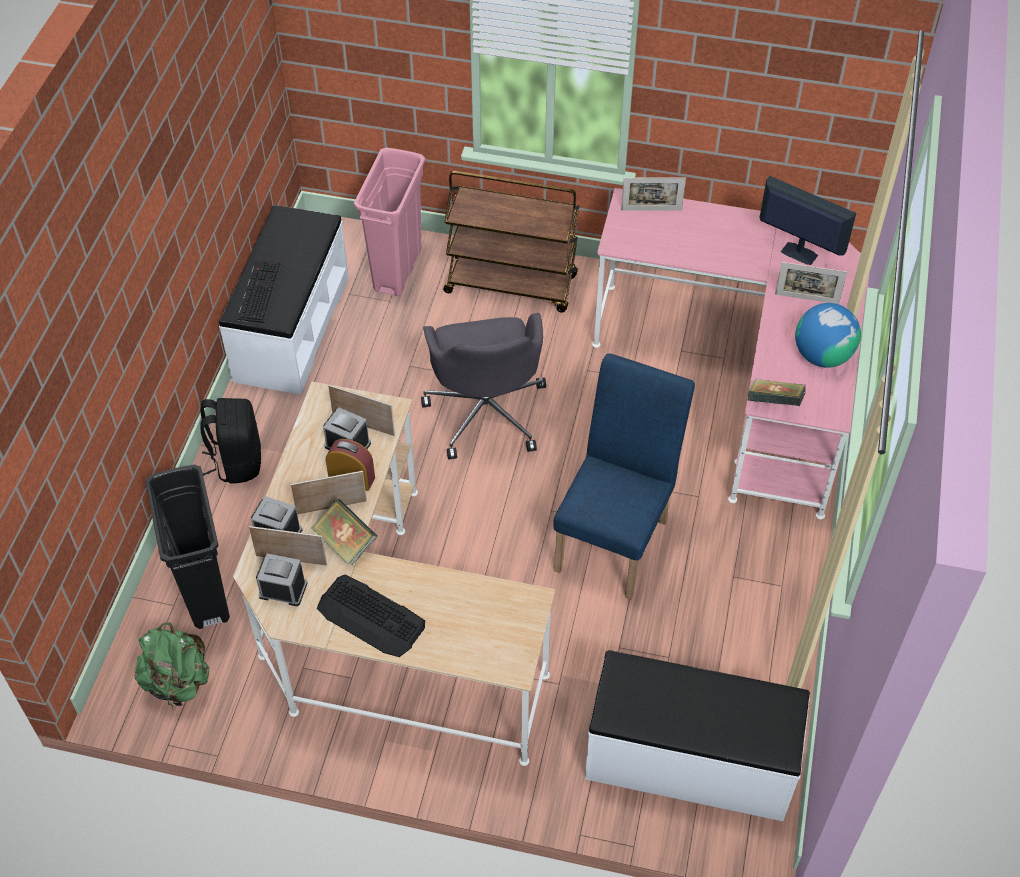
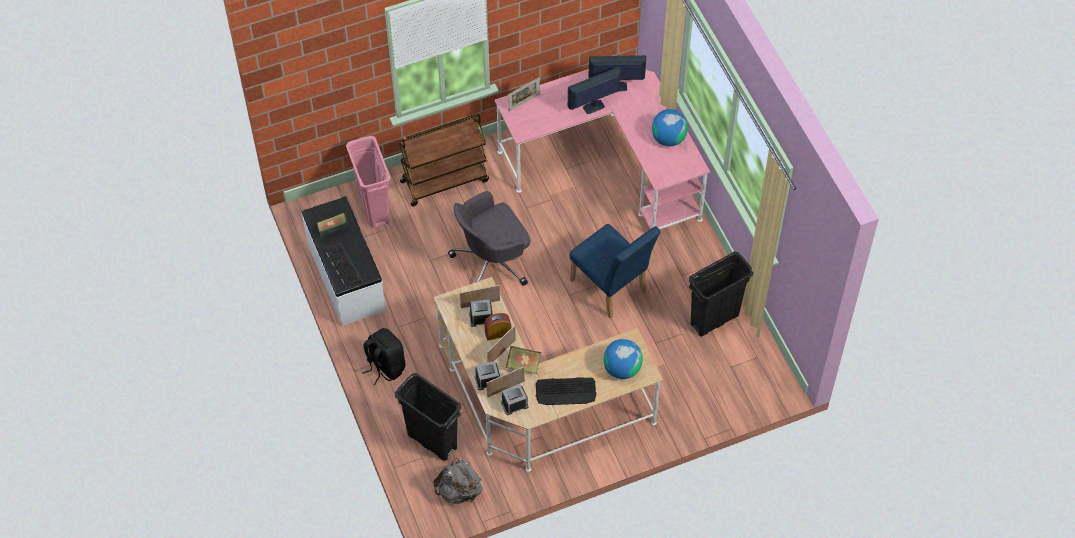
camera: 35 degrees left, 5 degrees up
green backpack [135,623,209,708] -> grey backpack [433,458,483,504]
grey office chair [421,313,546,459] -> grey office chair turned 105 degrees clockwise [448,191,530,286]
blue chair [553,353,695,599] -> blue chair turned 150 degrees clockwise [570,224,661,318]
white bench [585,650,810,821] -> none
book [748,379,806,406] -> book moved to [317,213,348,237]
picture frame [775,262,847,304] -> none
none -> monitor [568,67,621,114]
none -> globe [603,339,643,379]
none -> black trash can [688,251,753,336]

